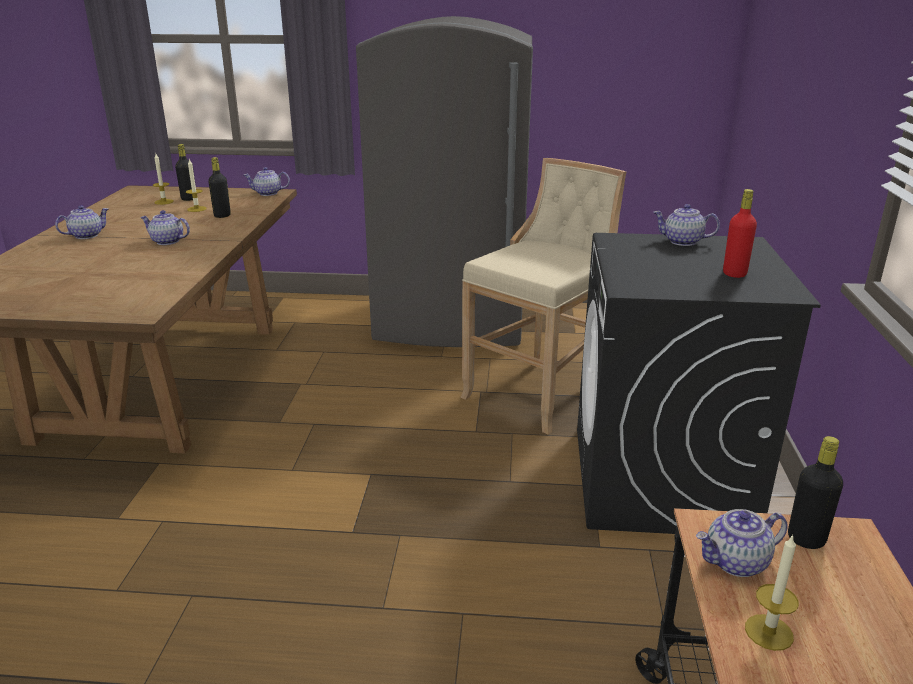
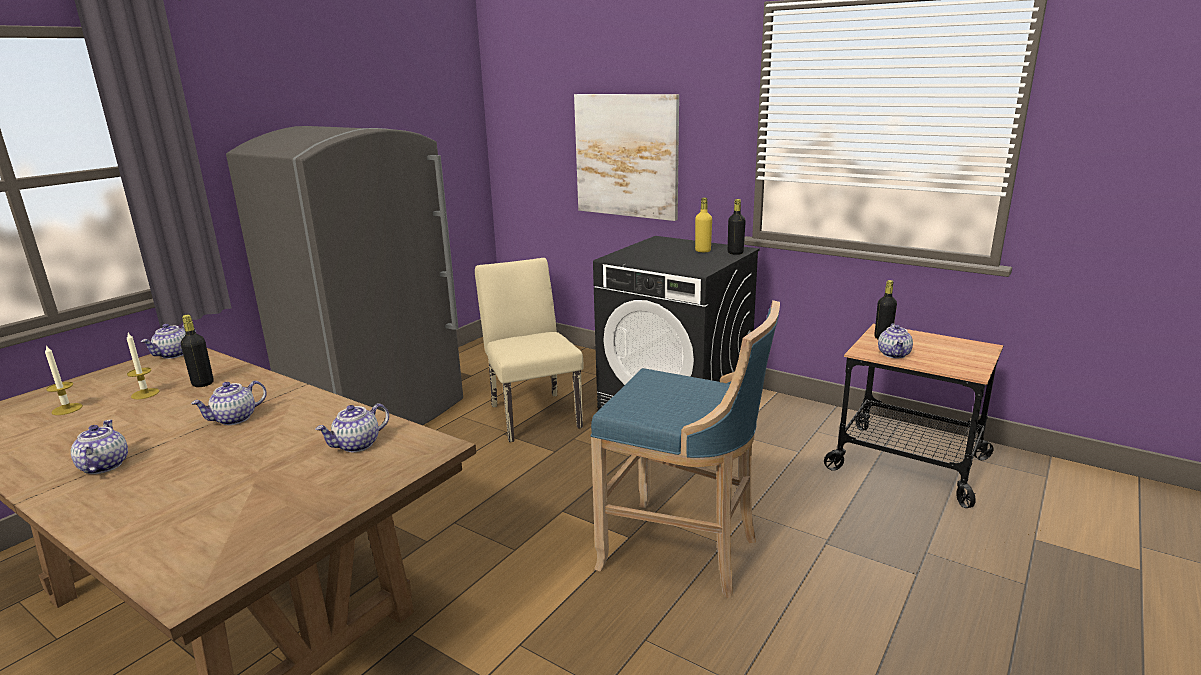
camera: 60 degrees left, 5 degrees down
black bottle [175,144,196,201] -> black bottle moved to [728,199,746,255]
beige stool [460,158,626,434] -> beige chair [475,258,584,442]
teapot [653,204,720,246] -> teapot moved to [316,403,389,452]
red bottle [723,189,757,278] -> yellow bottle [695,198,712,252]
candle [745,534,799,651] -> none
none -> picture [574,94,679,221]
none -> blue stool [590,300,780,598]

